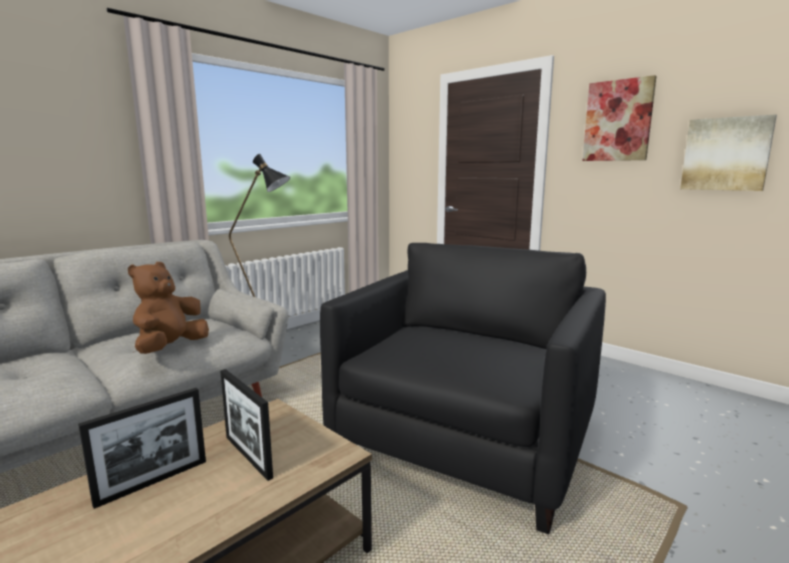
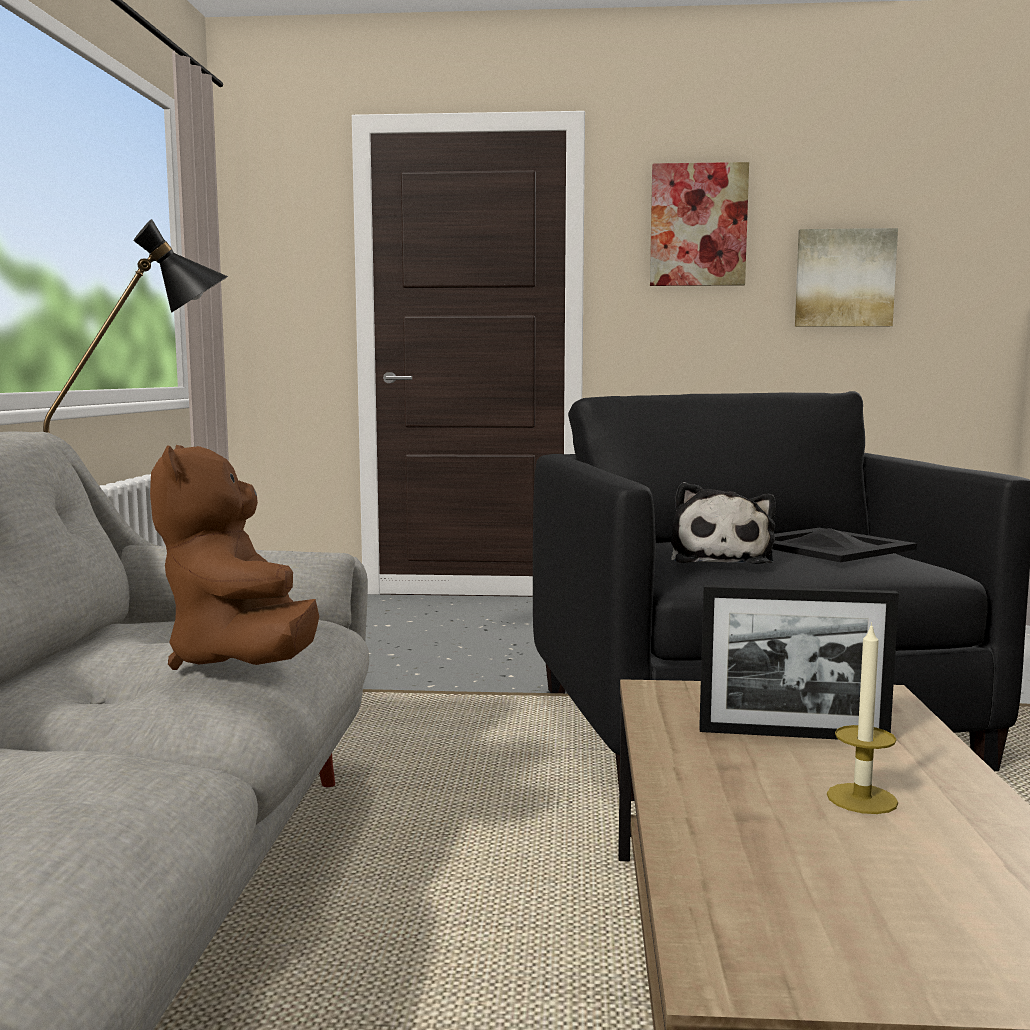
camera: 40 degrees left, 5 degrees down
picture frame [78,388,206,509] -> none
none -> plush toy [671,482,776,564]
none -> black tray [772,528,917,562]
none -> candle [827,622,898,814]

